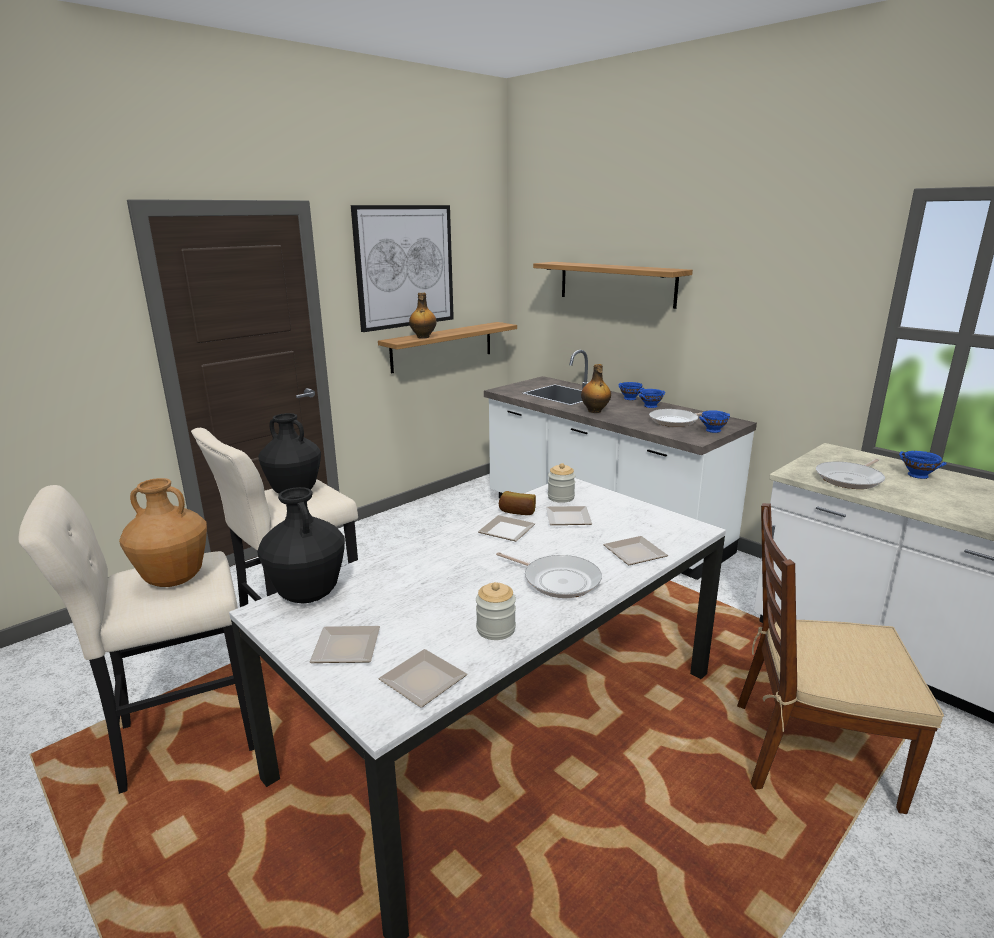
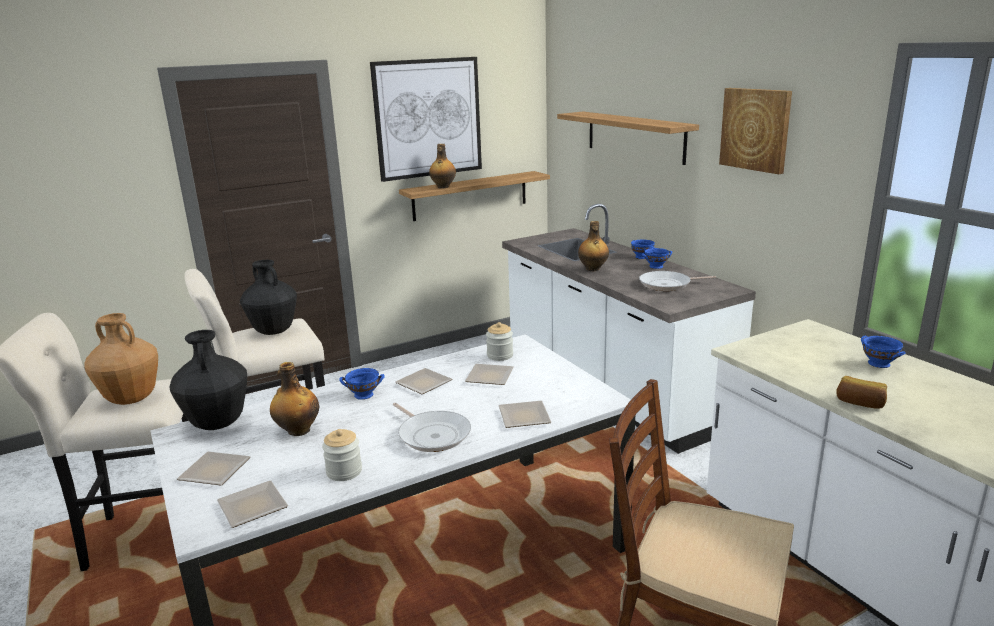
camera: 15 degrees right, 0 degrees up
bread [499,491,536,515] -> bread moved to [836,376,887,409]
blue bowl [699,410,730,433] -> blue bowl moved to [339,368,385,400]
frying pan [816,459,885,489] -> none
none -> bottle [270,362,319,436]
none -> picture [719,88,792,174]

